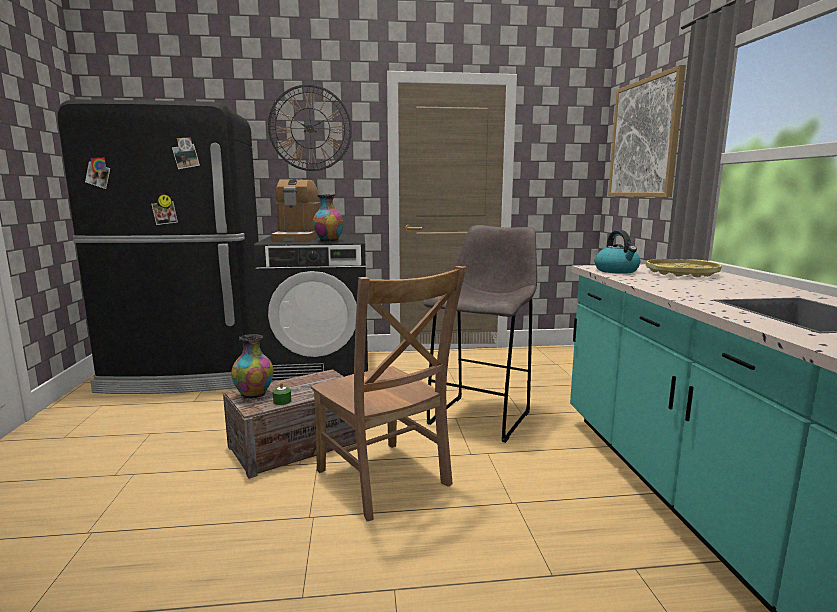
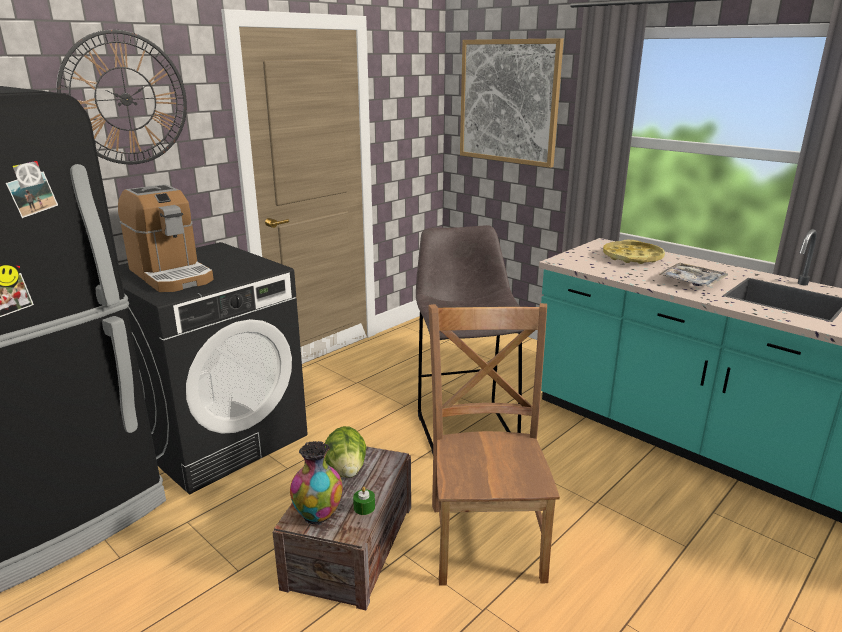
camera: 40 degrees left, 10 degrees up
brown chair [311,266,467,521] -> brown chair turned 105 degrees counterclockwise [428,303,560,586]
vase [313,194,344,242] -> none
kettle [594,230,640,274] -> none
none -> lettuce [325,426,366,478]
none -> tray [659,262,728,287]

